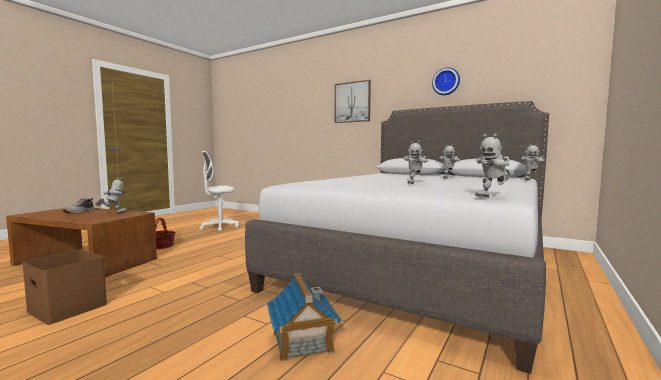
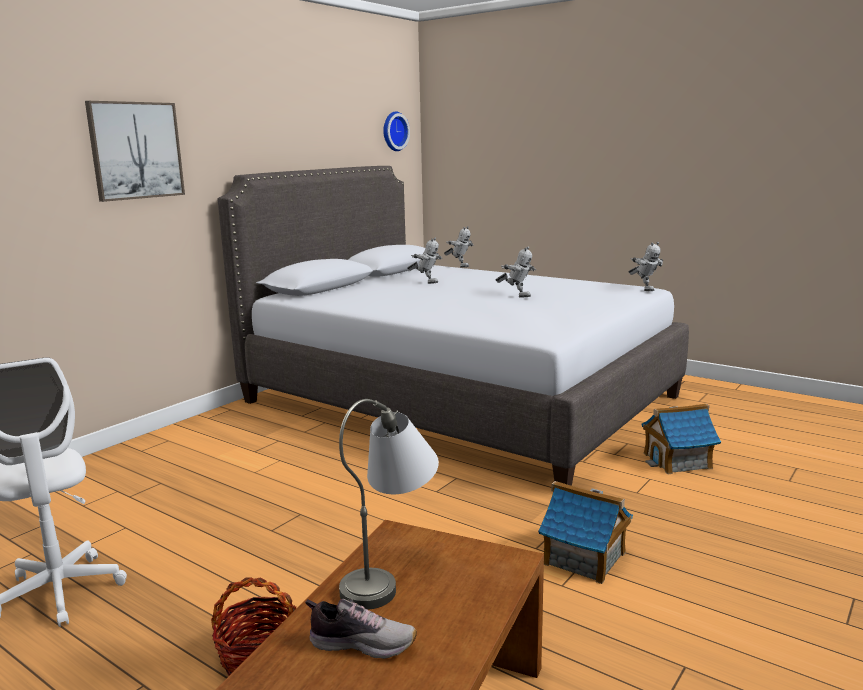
camera: 85 degrees left, 10 degrees up
brown storage box [22,250,107,325] -> none
toy robot [95,178,127,213] -> grey table lamp [339,399,439,610]
wall clock [432,67,460,95] -> wall clock moved to [383,111,410,151]
none -> toy house [538,481,633,584]

